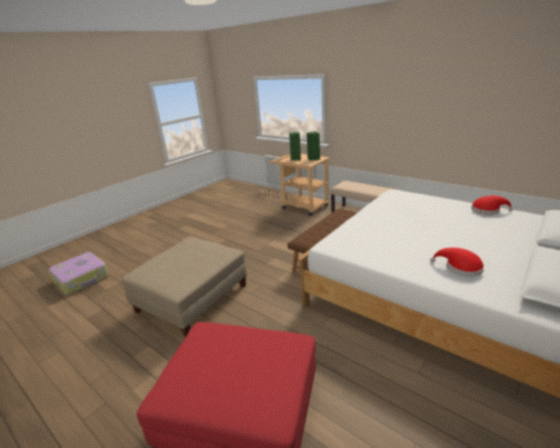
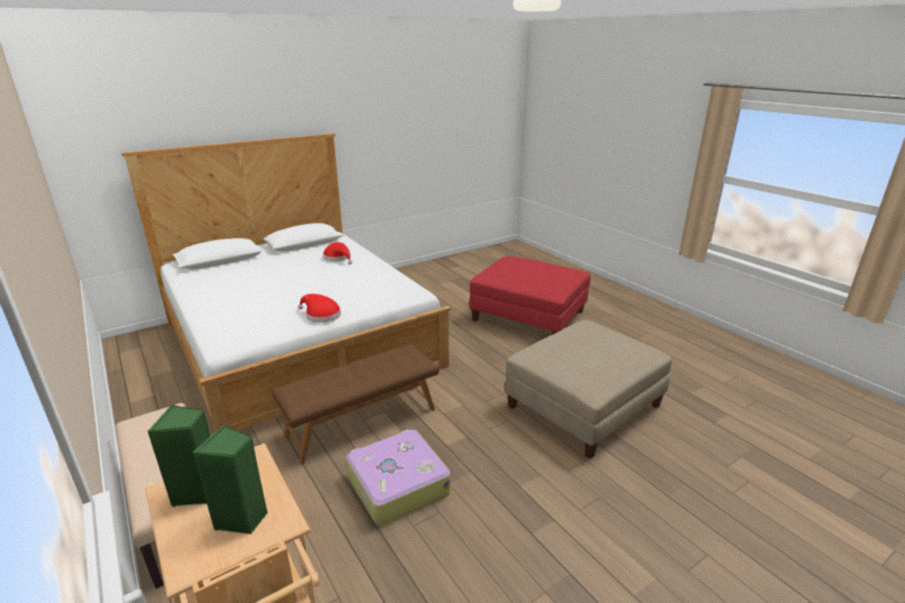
camera: 165 degrees left, 0 degrees up
suitcase [48,252,109,295] -> suitcase moved to [346,429,450,526]
red hat [471,196,513,214] -> red hat moved to [298,294,341,323]

